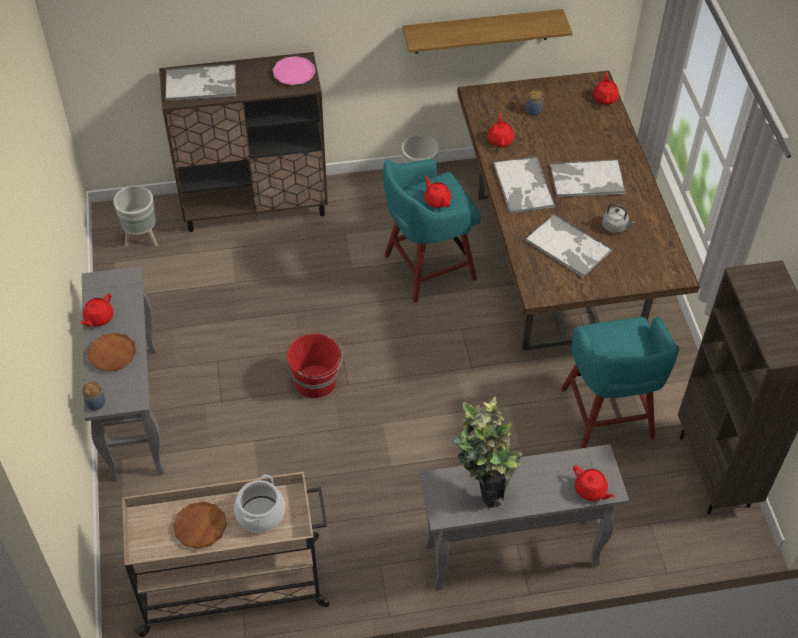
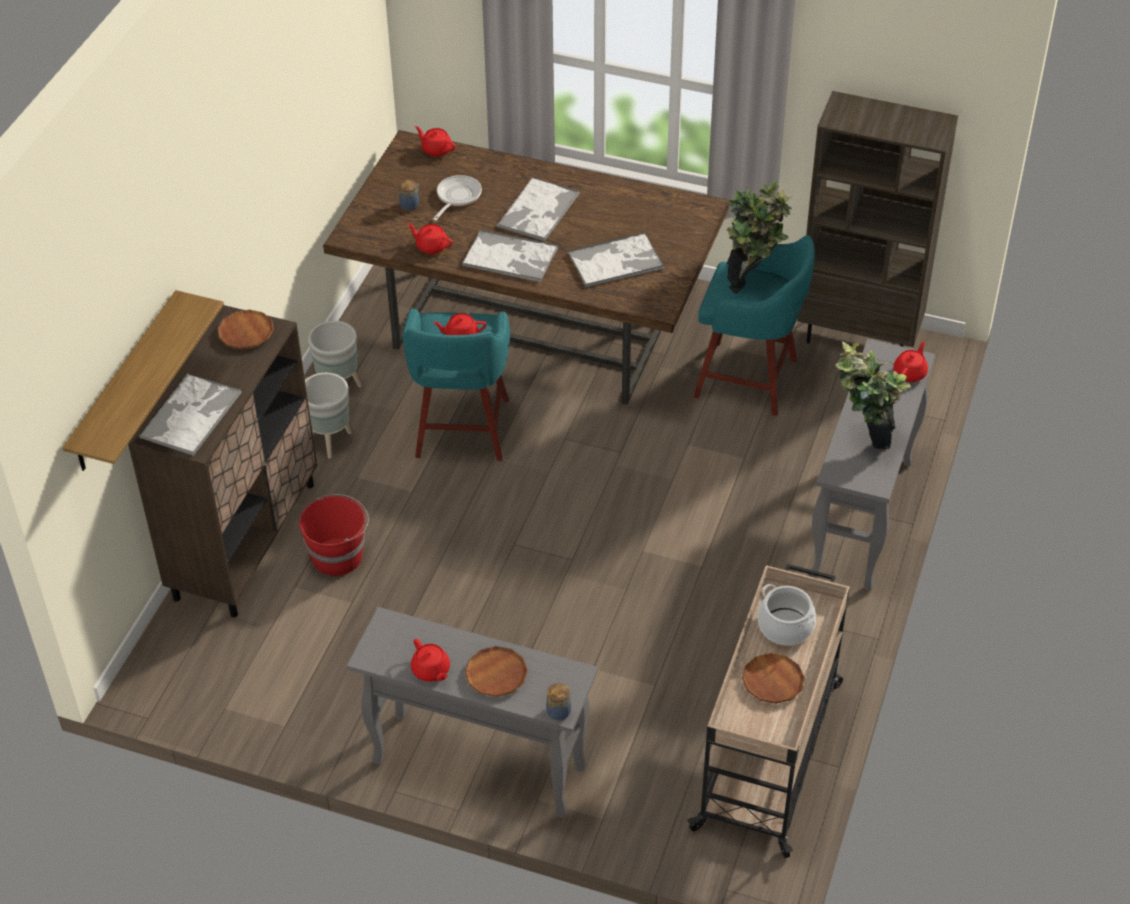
camera: 60 degrees left, 5 degrees down
grey planter [113,185,158,247] -> grey planter moved to [305,373,352,459]
pink plate [273,56,316,85] -> brown plate [217,310,274,349]
red bucket [287,333,343,398] -> red bucket moved to [299,494,369,576]
shelf [402,9,573,54] -> shelf moved to [62,290,224,471]
red teapot [573,465,615,501] -> red teapot turned 45 degrees counterclockwise [893,341,928,382]
grey kettle [602,203,636,233] -> none
none -> frying pan [433,175,482,221]
none -> potted plant [727,179,793,294]

